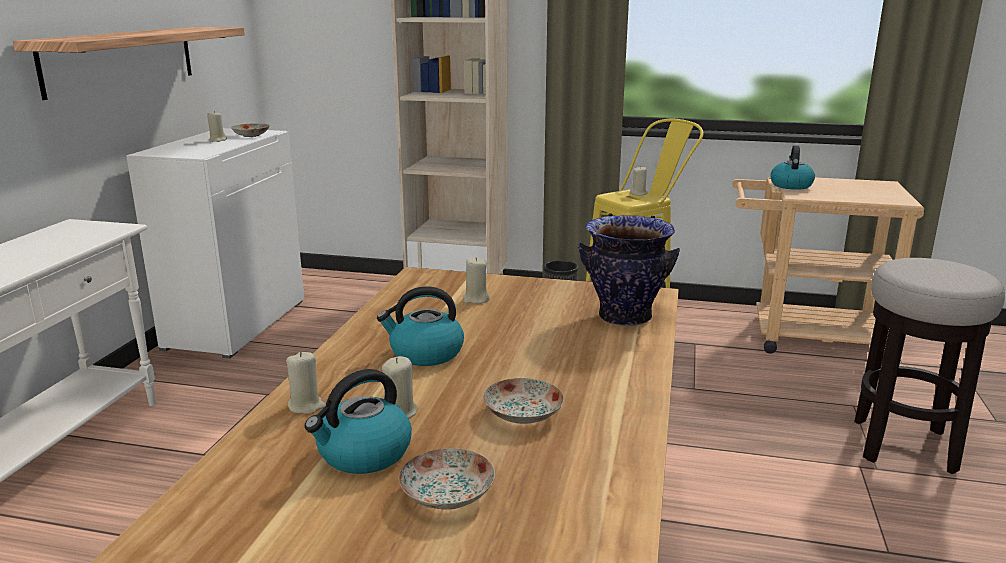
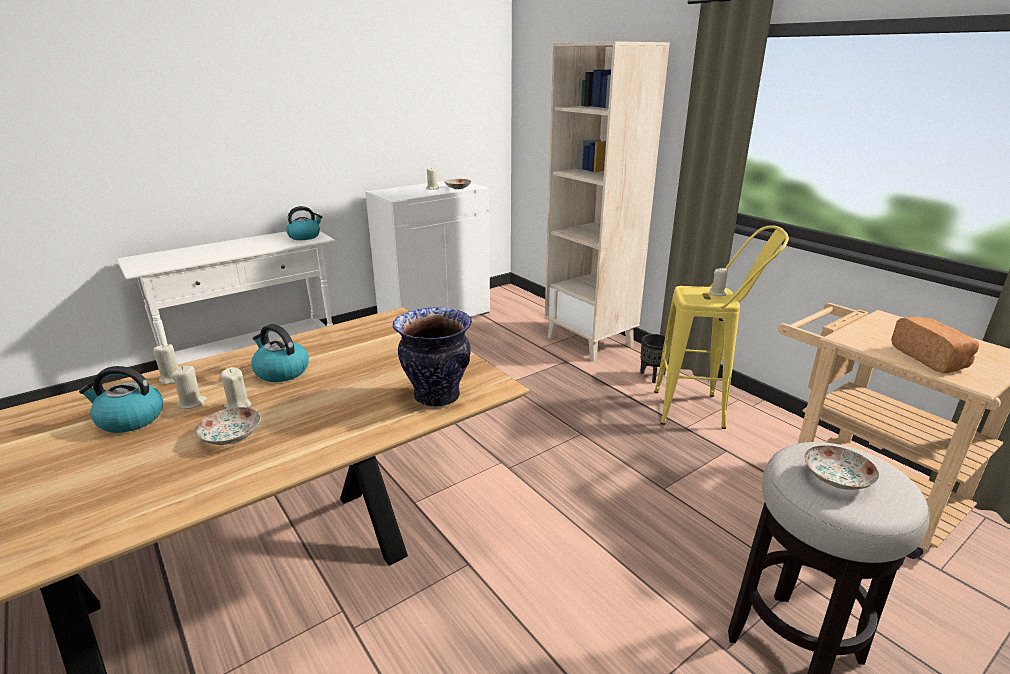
camera: 40 degrees right, 5 degrees up
shelf [13,27,245,100] -> none
plate [399,448,495,510] -> plate moved to [805,445,879,490]
beige candle [463,257,490,304] -> beige candle moved to [221,367,251,409]
kettle [770,145,815,190] -> kettle moved to [286,206,323,240]
none -> bread [891,317,979,374]

